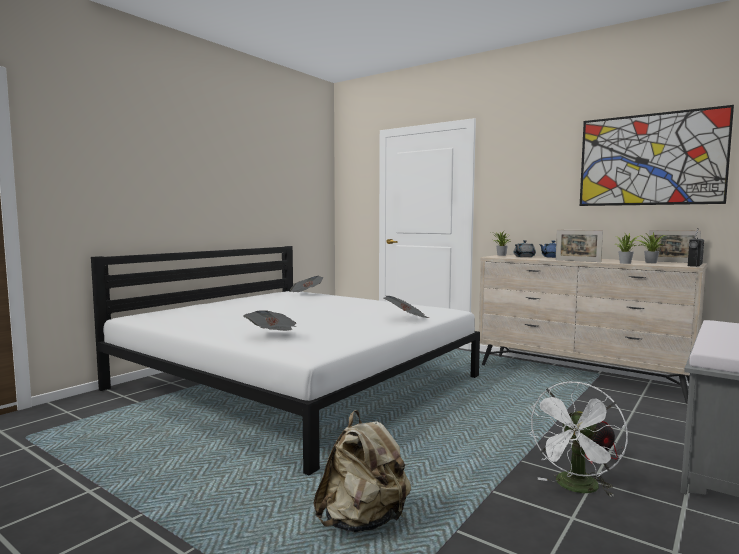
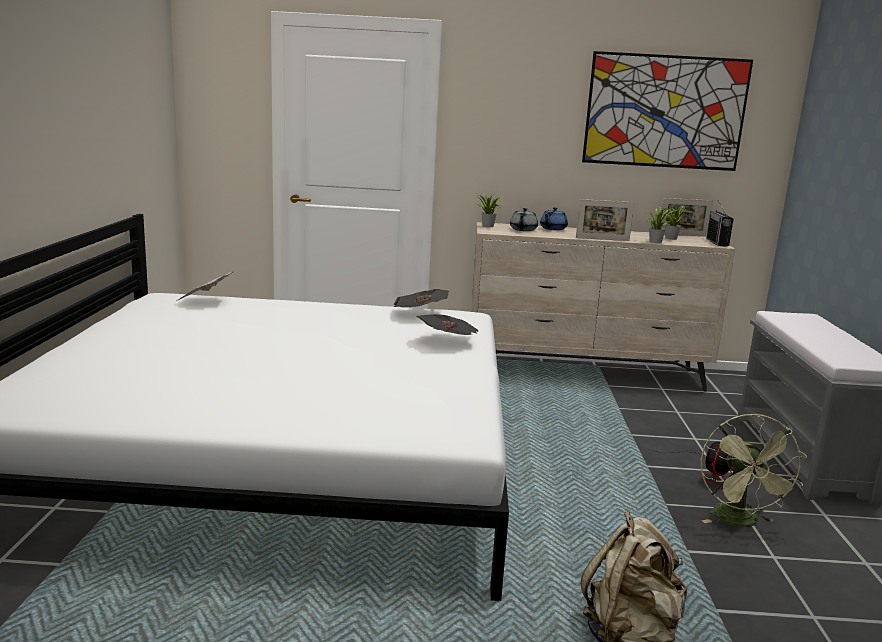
camera: 35 degrees left, 10 degrees up
newspaper [243,310,297,331] -> newspaper moved to [393,289,449,307]
white fan [528,382,628,497] -> green fan [701,414,807,527]

